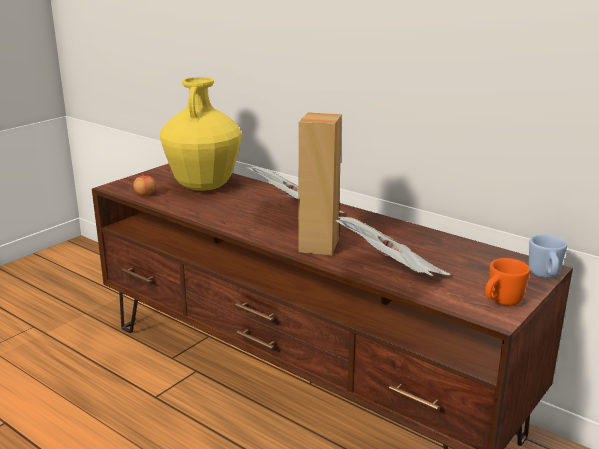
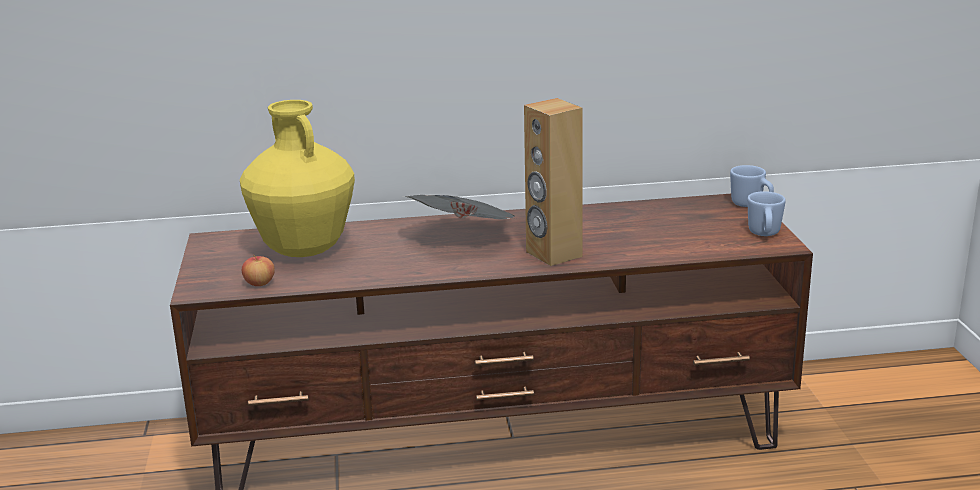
camera: 45 degrees left, 0 degrees up
newspaper [335,217,451,276] -> none
orange mug [485,258,530,306] -> blue mug [747,191,786,236]

